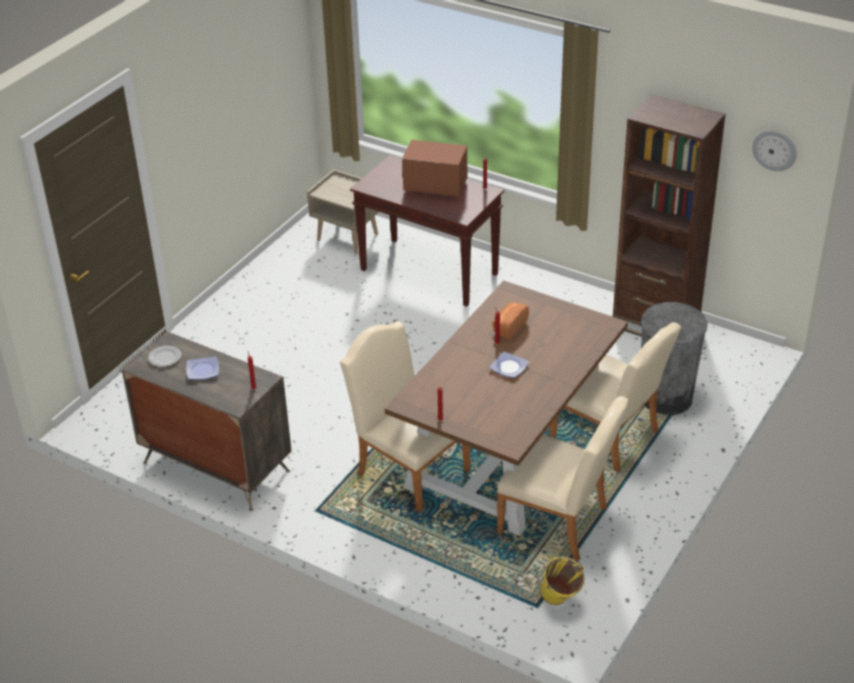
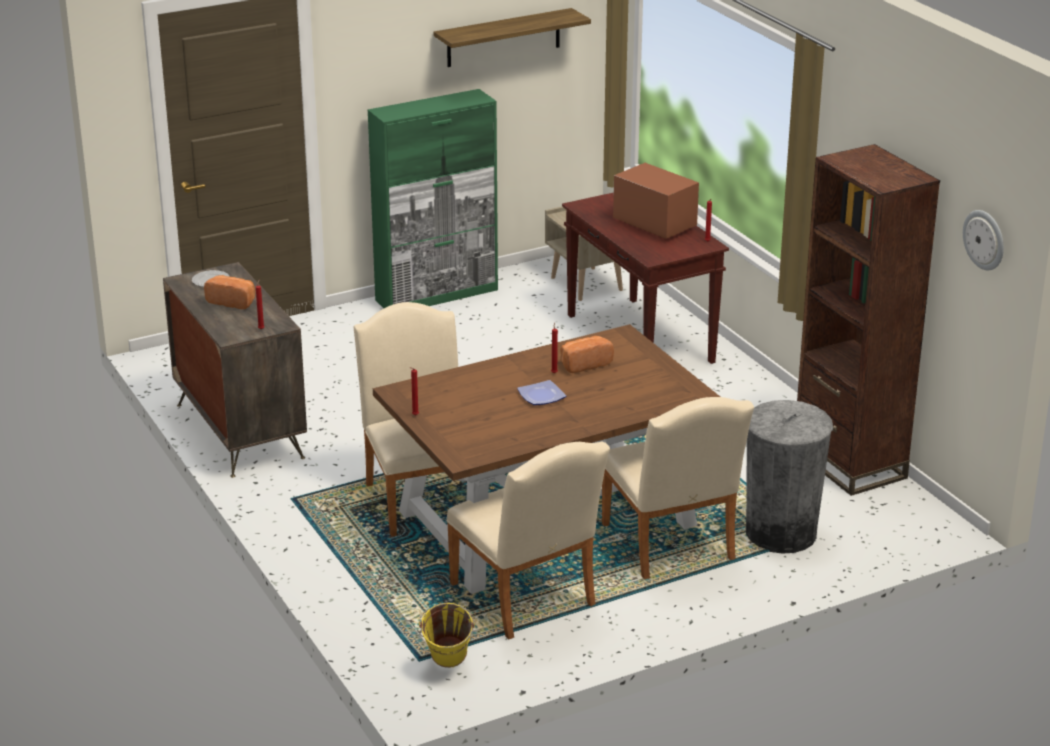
camera: 30 degrees right, 10 degrees down
plate [186,357,219,380] -> bread [204,275,255,309]
none -> green cabinet [368,89,498,308]
none -> shelf [434,8,591,67]

